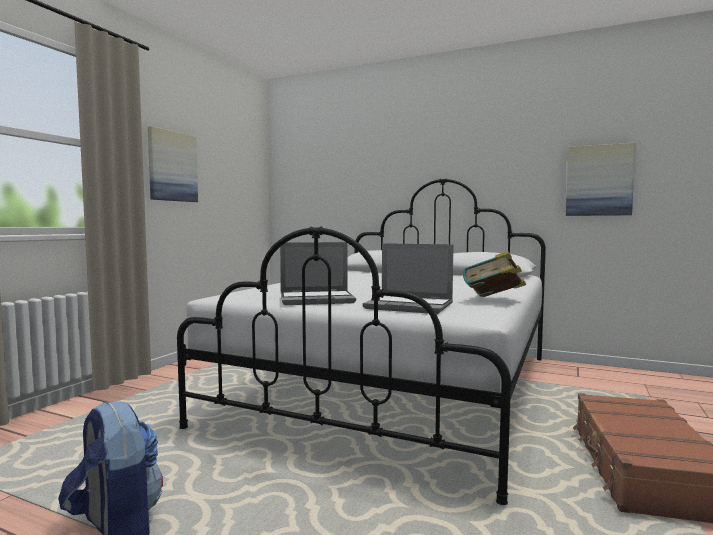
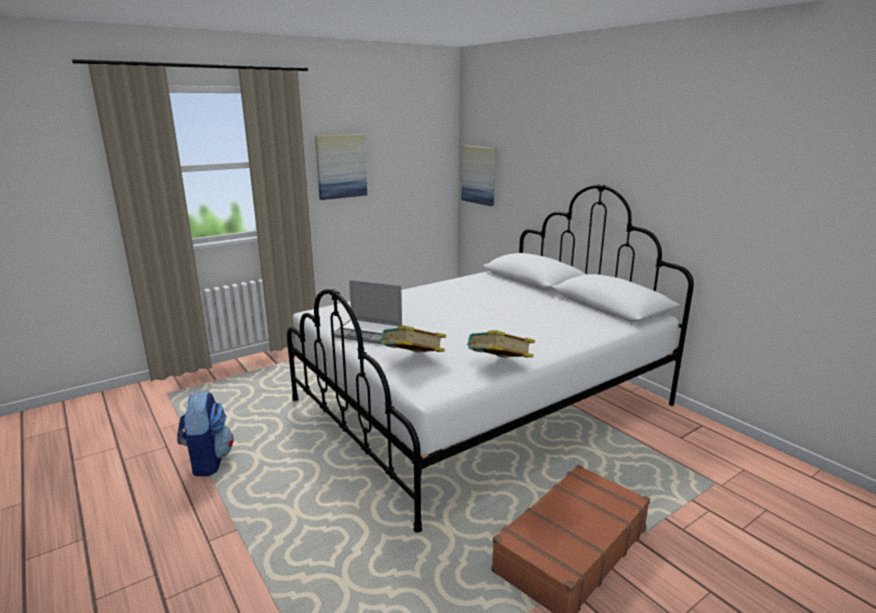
camera: 30 degrees right, 15 degrees up
laptop [363,243,454,314] -> book [379,326,446,353]
picture [566,142,636,216] -> picture moved to [461,145,496,206]

